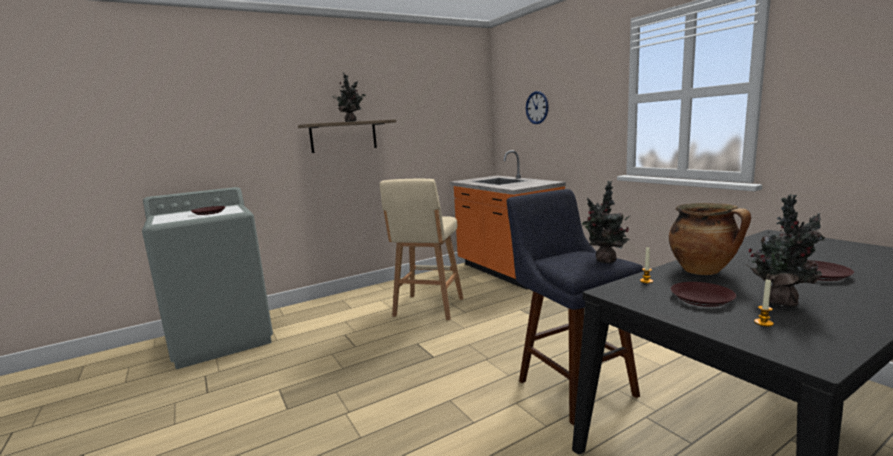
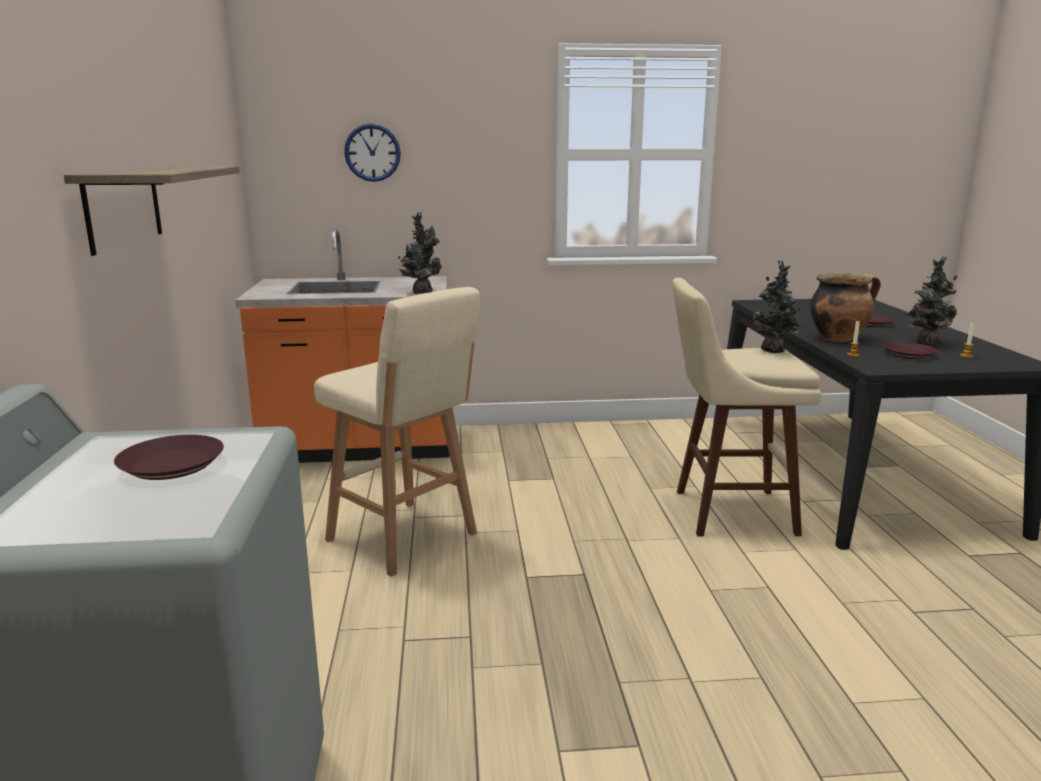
camera: 65 degrees left, 5 degrees up
potted plant [331,72,366,122] -> potted plant moved to [398,212,442,294]
blue stool [507,189,644,426] -> beige stool [672,277,822,536]

